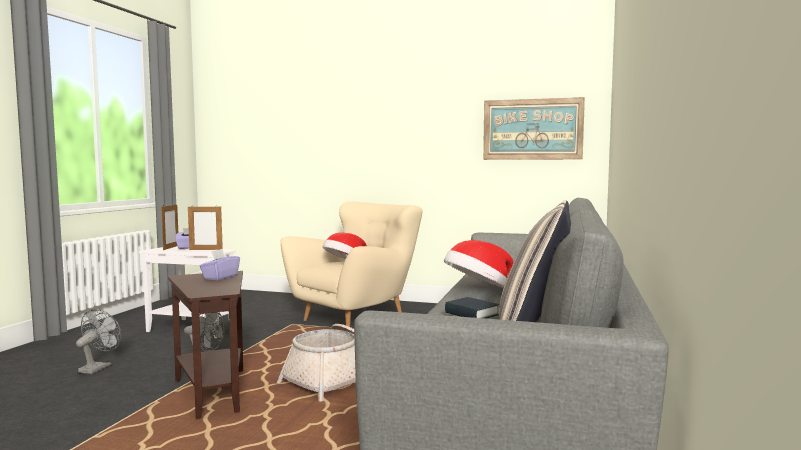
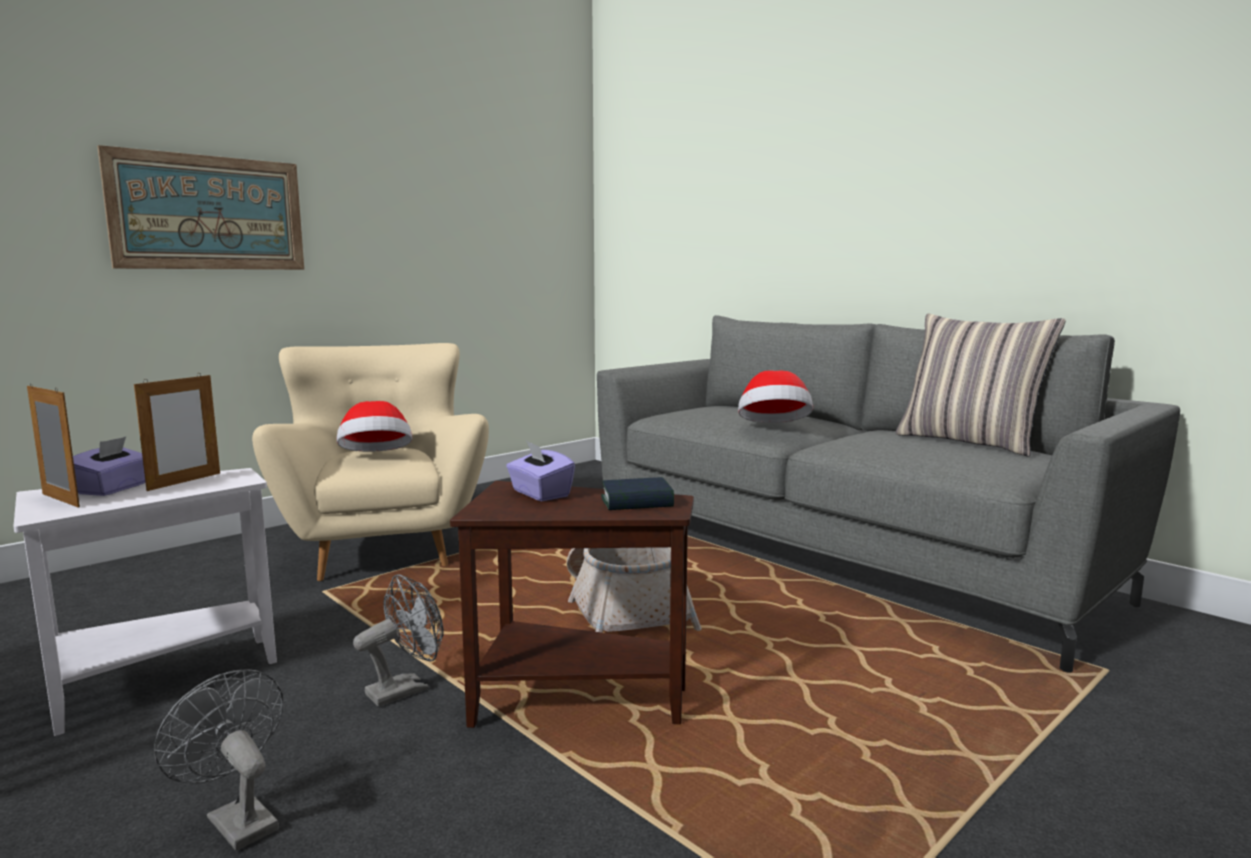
camera: 60 degrees left, 5 degrees up
book [445,297,499,318] -> book moved to [601,477,674,510]
picture [483,97,585,160] -> picture moved to [97,145,304,270]

